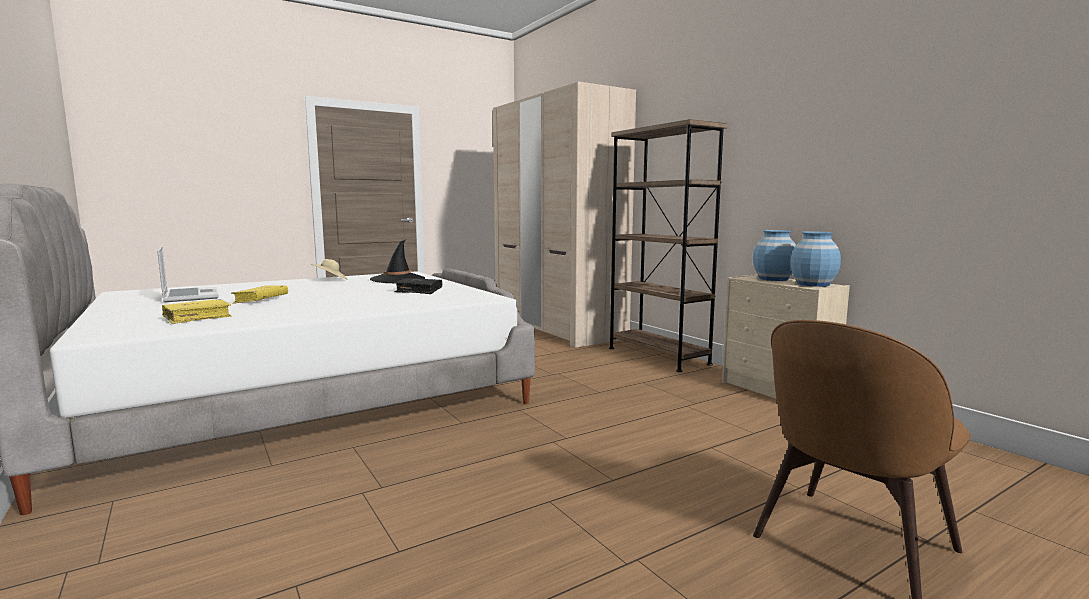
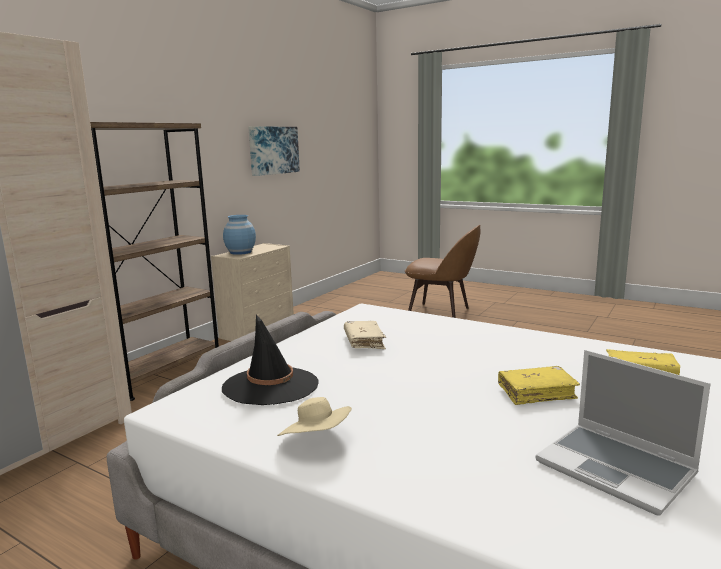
camera: 115 degrees left, 5 degrees up
laptop [157,246,219,302] -> laptop turned 75 degrees counterclockwise [535,350,711,516]
black book [394,278,442,294] -> beige book [344,321,386,349]
blue vase [791,232,841,287] -> none
none -> picture [248,126,300,176]

